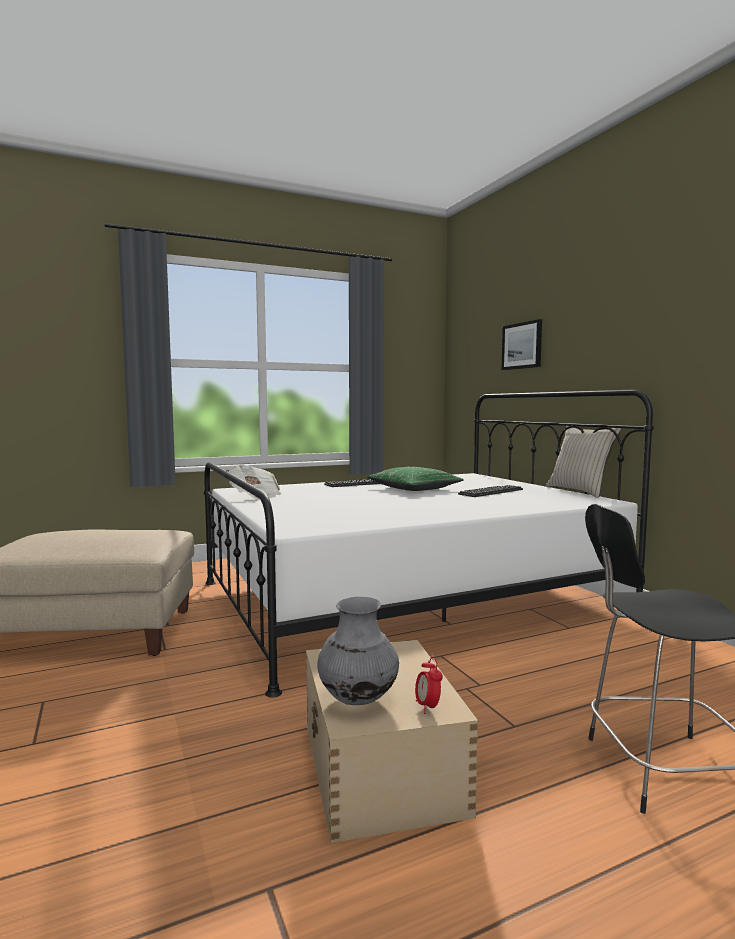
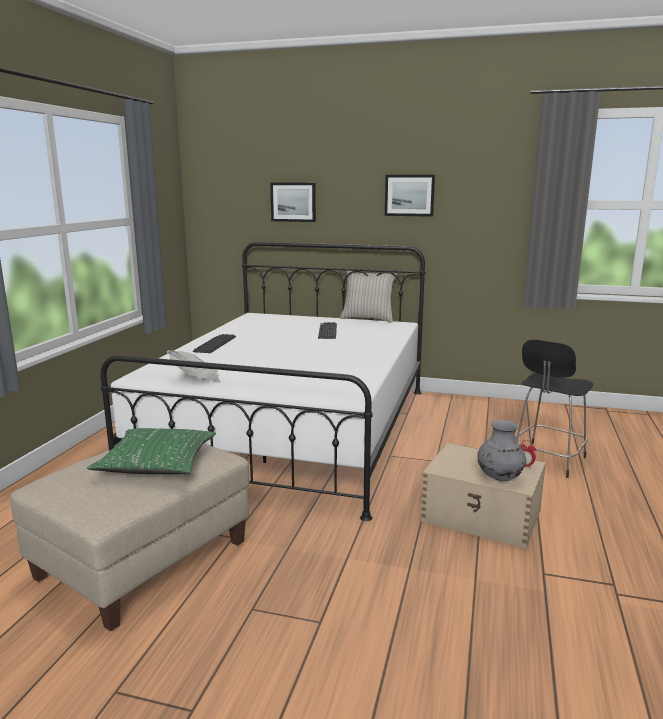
camera: 50 degrees left, 10 degrees up
green pillow [367,467,464,491] -> green pillow moved to [87,428,216,474]
none -> picture [385,175,435,217]

